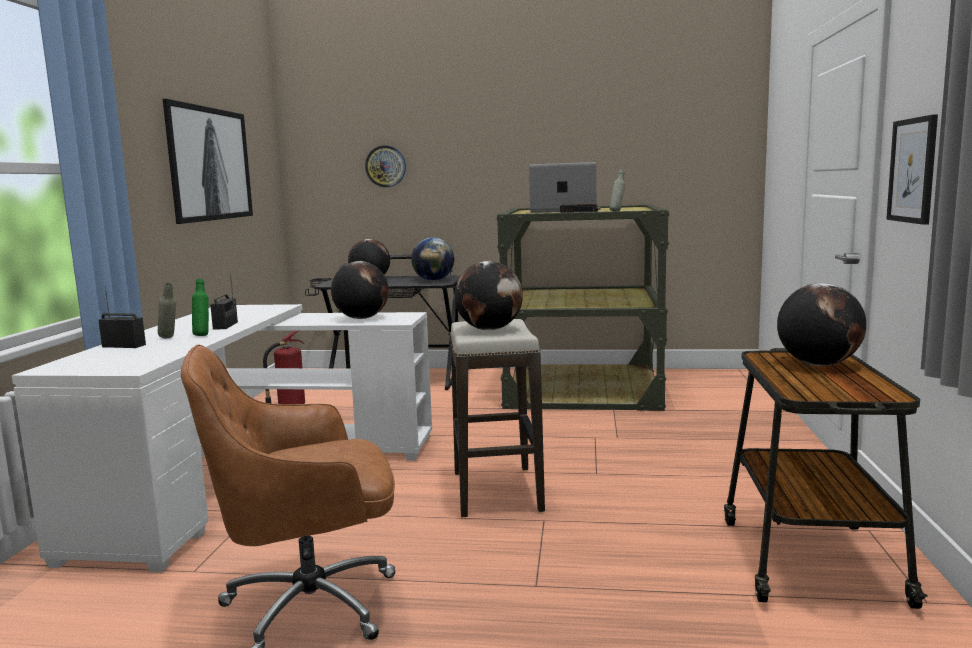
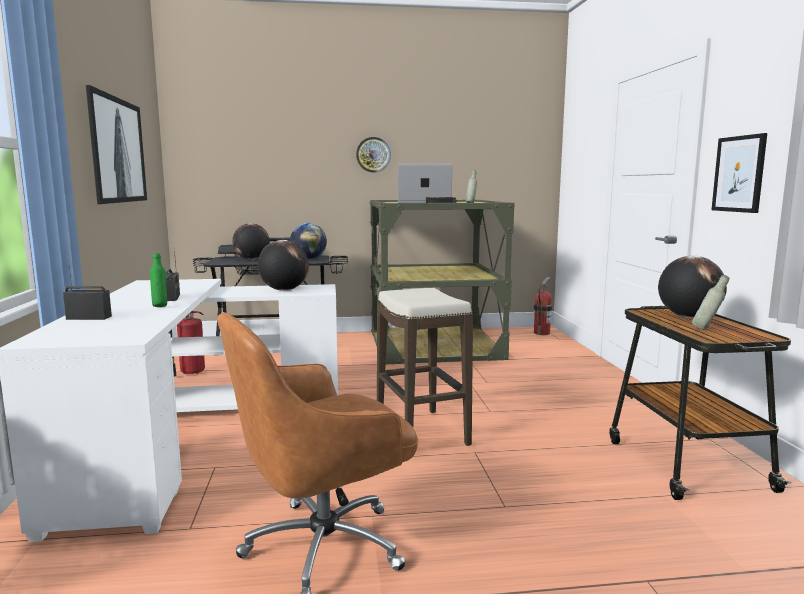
camera: 15 degrees left, 0 degrees up
grey bottle [158,282,176,338] -> grey bottle moved to [692,275,729,330]
wall clock [365,145,406,187] -> wall clock moved to [356,137,391,173]
globe [455,261,523,330] -> none
none -> fire extinguisher [534,277,552,335]

